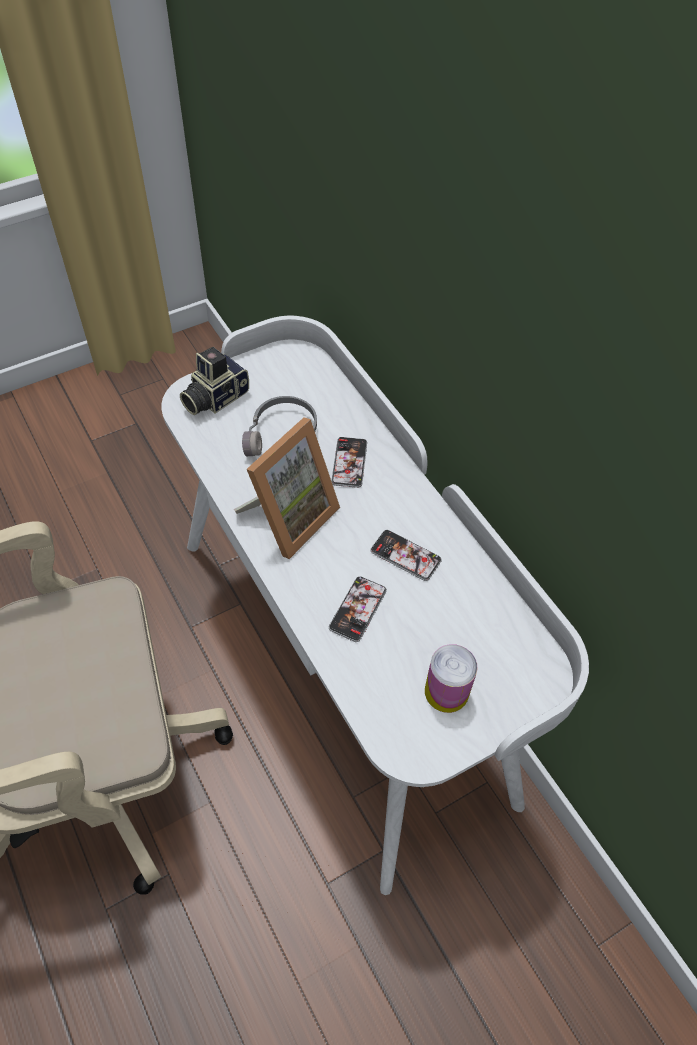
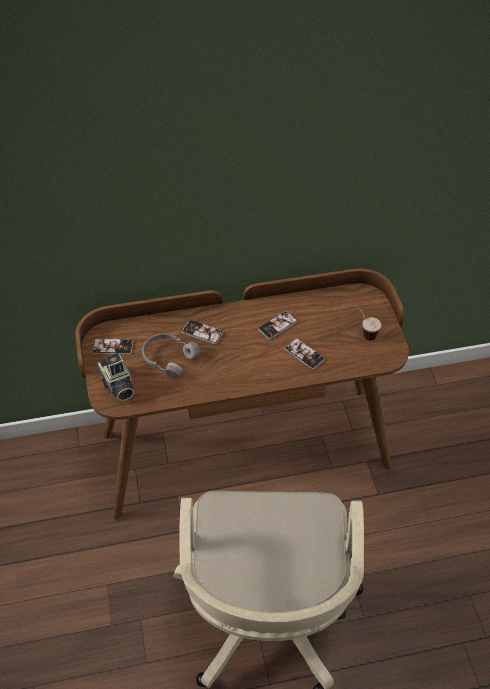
camera: 70 degrees left, 5 degrees down
white desk [161,315,589,895] -> brown desk [75,268,409,520]
picture frame [234,417,340,559] -> none
can [425,644,477,713] -> cup [353,303,381,341]
none -> phone [92,338,133,355]

